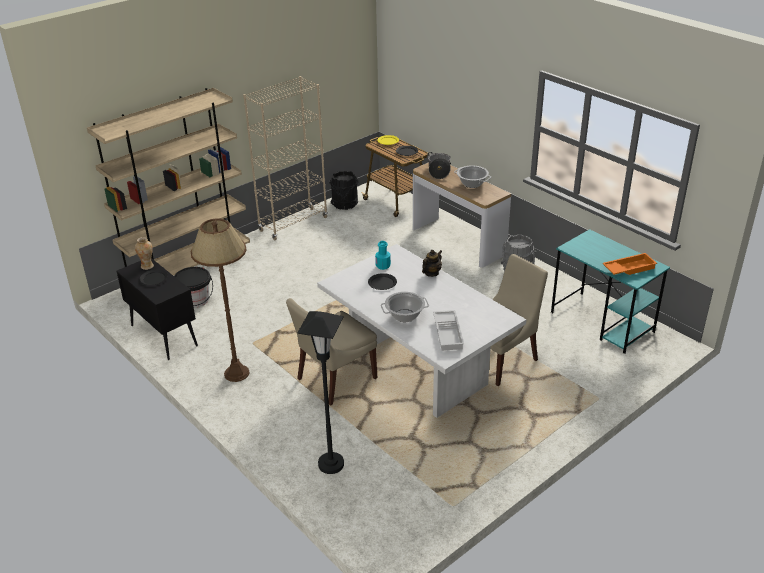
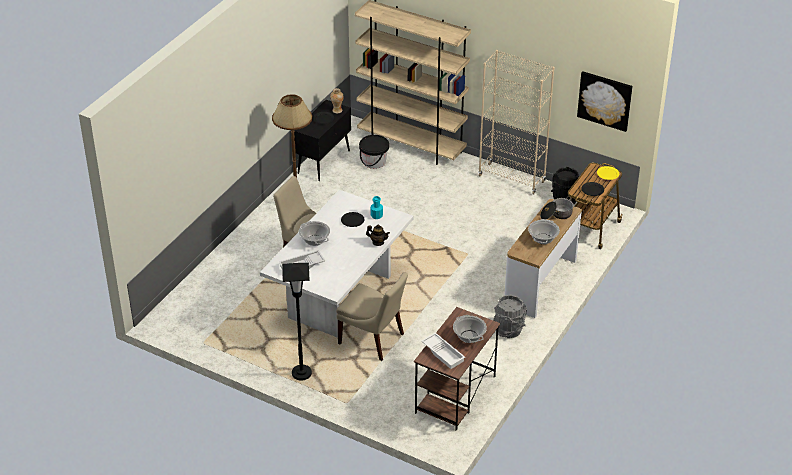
camera: 70 degrees right, 5 degrees up
black floor lamp [297,311,344,474] -> black floor lamp moved to [282,263,312,380]
turquoise desk [551,229,670,354] -> brown desk [414,307,500,430]
orange tray [602,253,657,275] -> white tray [421,333,465,369]
none -> cooking pot [453,315,487,343]
none -> picture [577,71,633,132]

